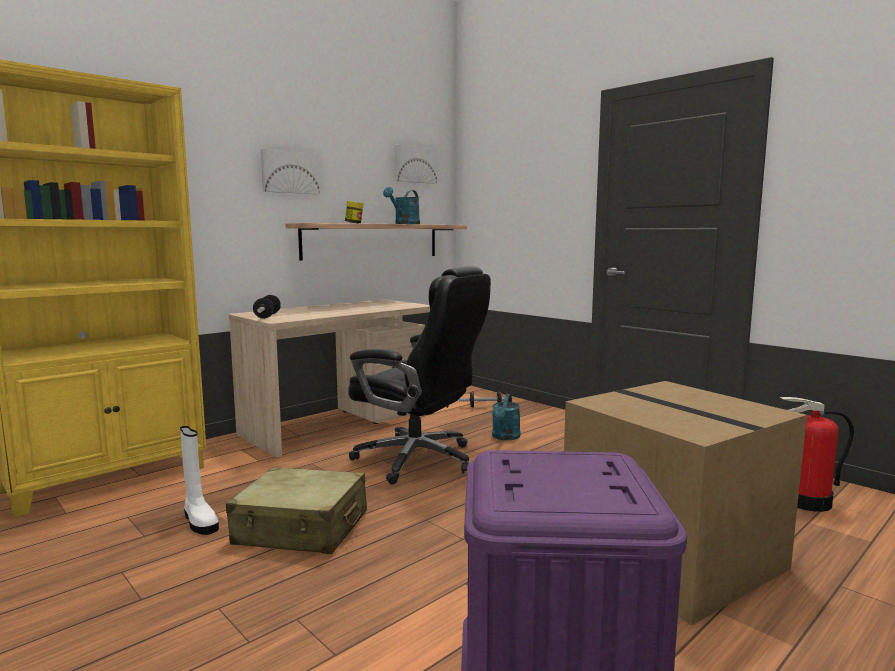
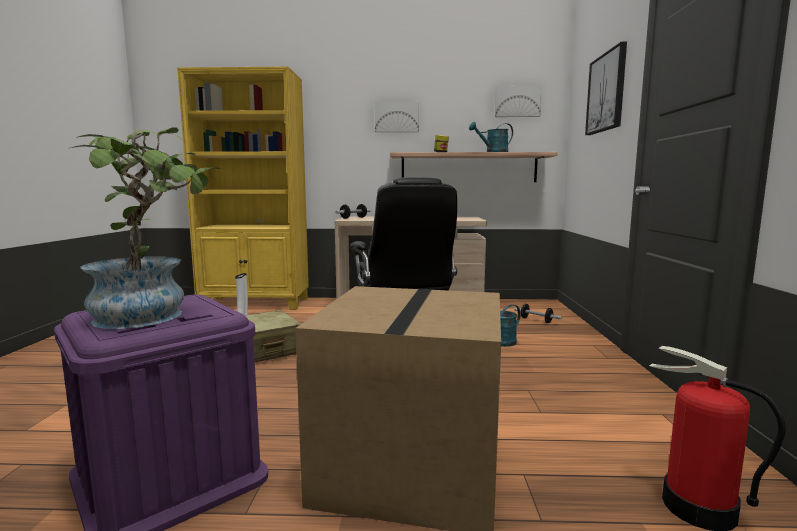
camera: 45 degrees right, 0 degrees up
none -> potted plant [71,127,221,329]
none -> picture [585,42,627,135]

